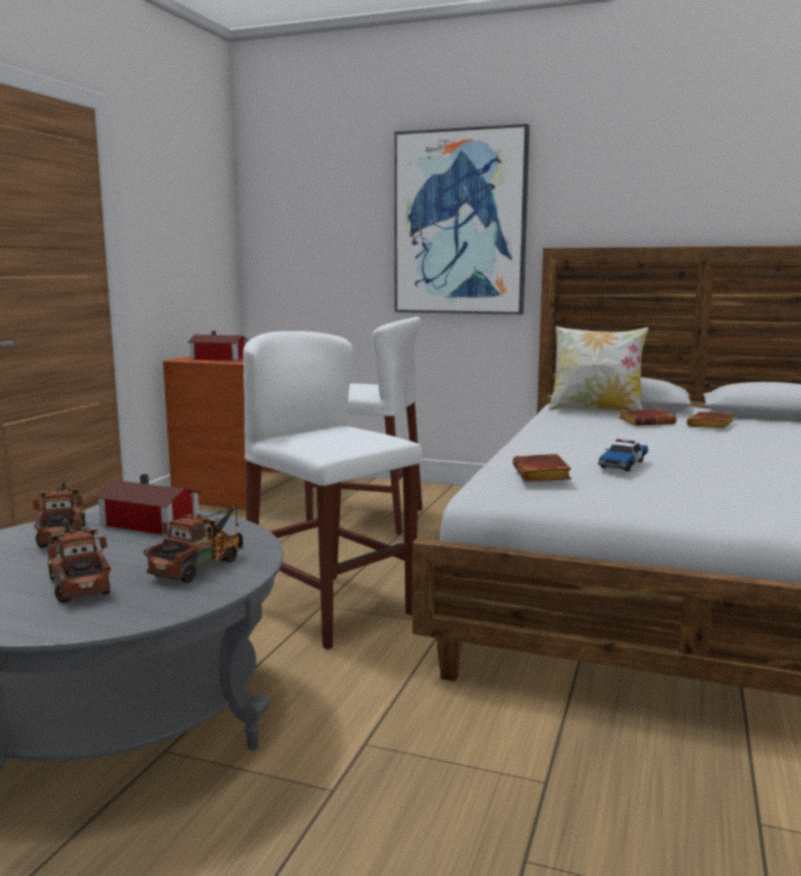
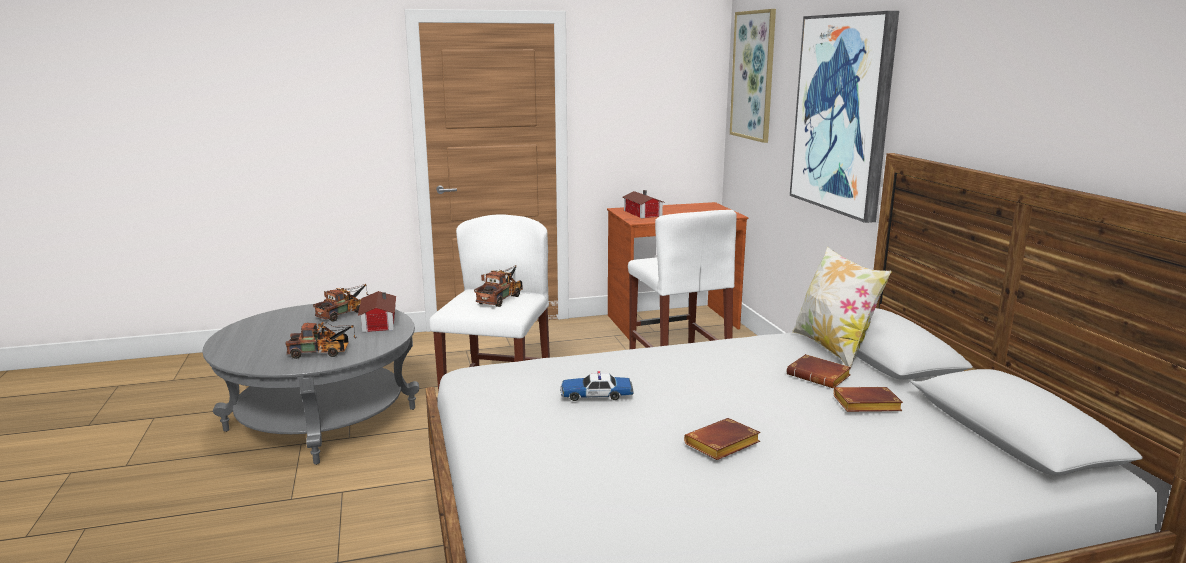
camera: 55 degrees right, 5 degrees up
toy truck [47,518,111,603] -> toy truck moved to [474,265,523,307]
brown book [513,454,571,482] -> brown book moved to [684,418,760,460]
none -> picture [730,9,776,143]

